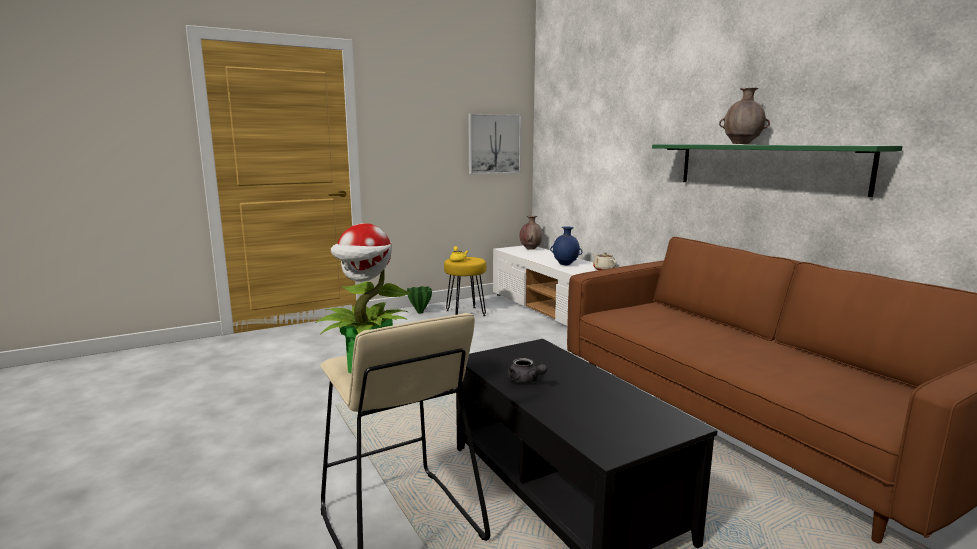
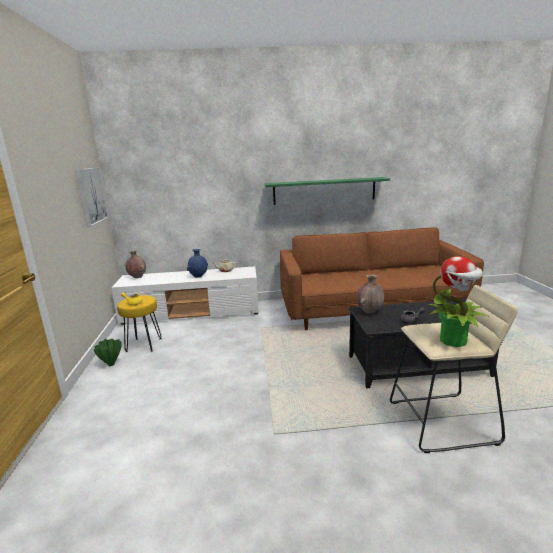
camera: 65 degrees left, 5 degrees up
brown vase [719,88,770,145] -> brown vase moved to [357,274,384,314]

